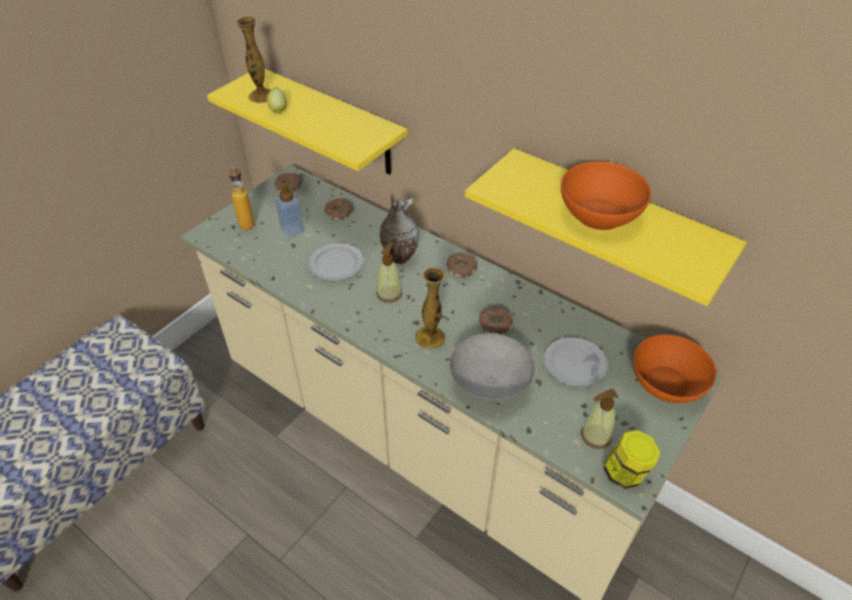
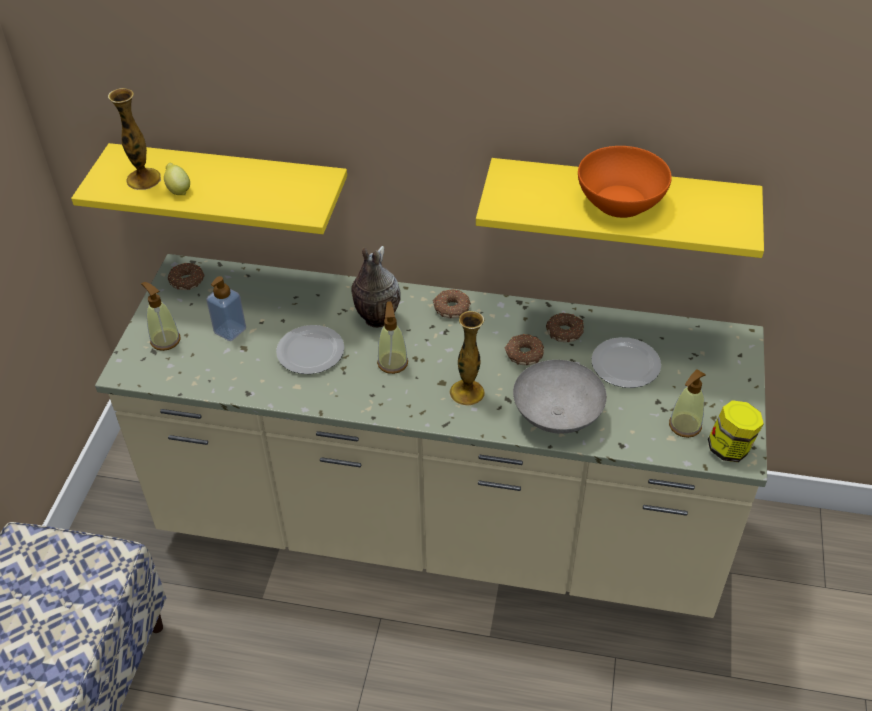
camera: 25 degrees left, 0 degrees up
bottle [228,165,255,230] -> soap dispenser [141,282,180,351]
donut [324,198,354,220] -> donut moved to [546,313,584,342]
orange bowl [633,335,717,403] -> none

